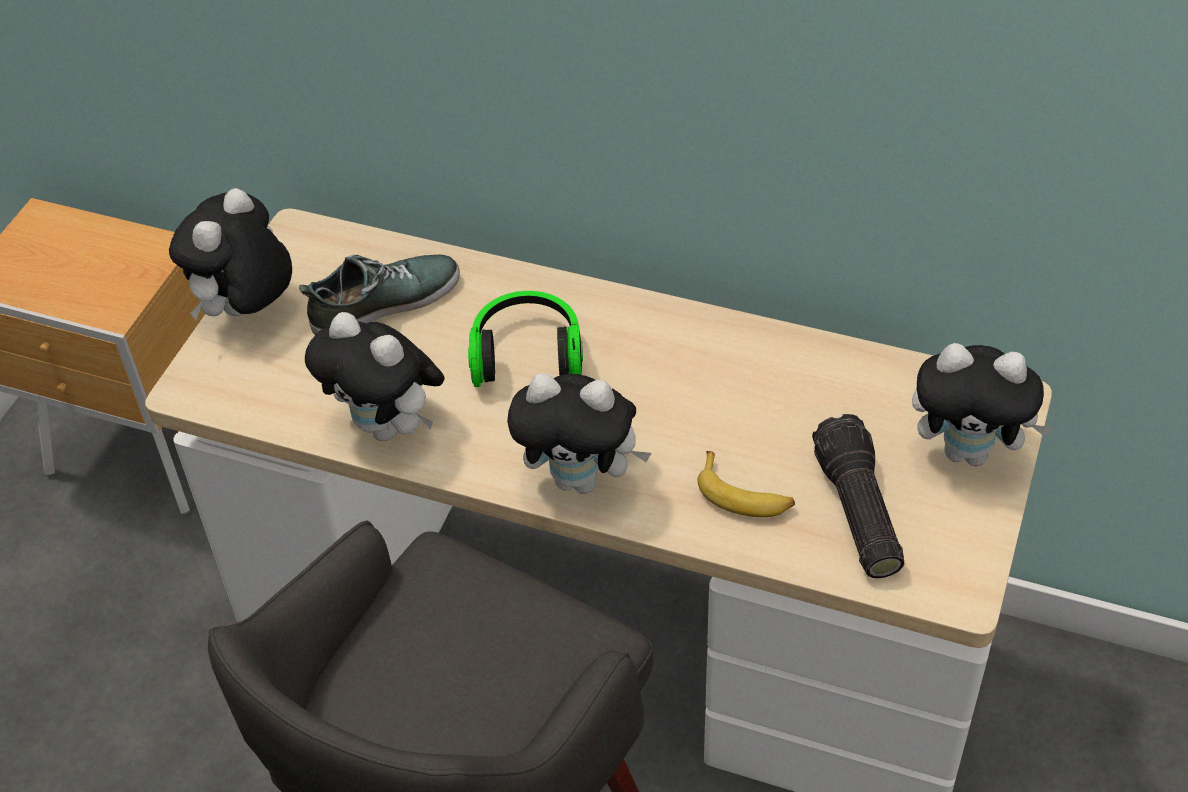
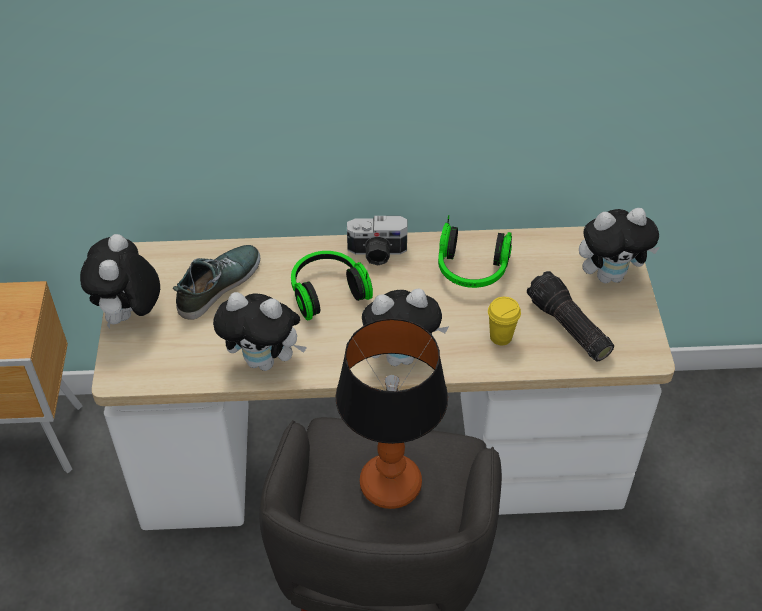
camera: 25 degrees left, 0 degrees up
banana [698,451,795,517] -> yellow cup [488,297,521,345]
none -> table lamp [336,318,448,509]
none -> camera [347,216,408,266]
none -> headphones [438,215,512,288]

